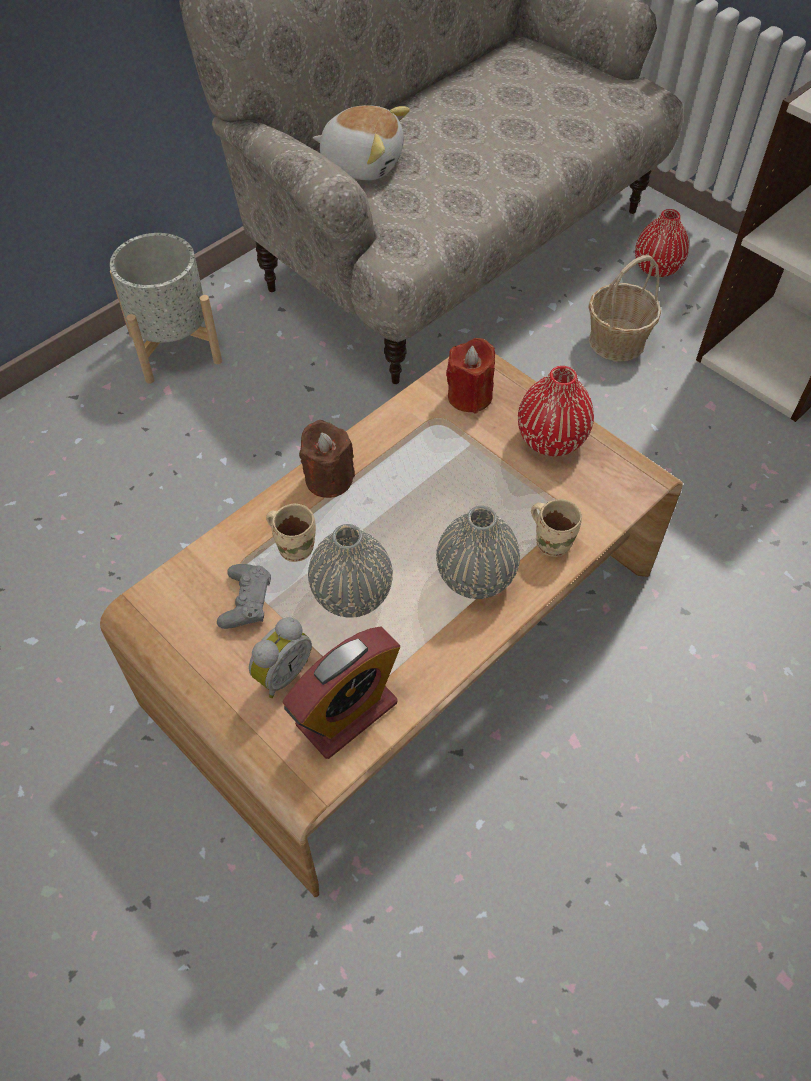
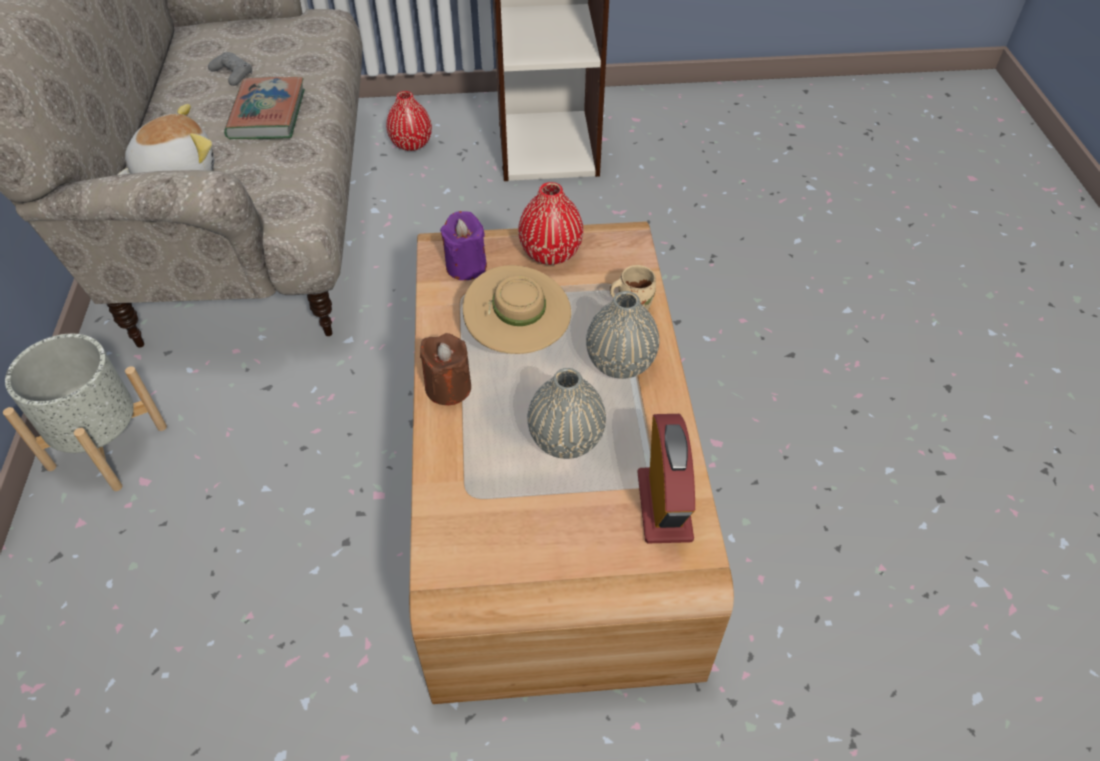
camera: 50 degrees left, 5 degrees down
grey game controller [217,564,271,629] -> grey game controller moved to [208,52,252,86]
alarm clock [249,617,312,698] -> none
beige mug [266,504,316,562] -> none
red candle [446,338,495,414] -> purple candle [440,211,487,280]
basket [588,255,661,362] -> none
none -> book [224,77,305,139]
none -> beige hat [463,265,571,354]

